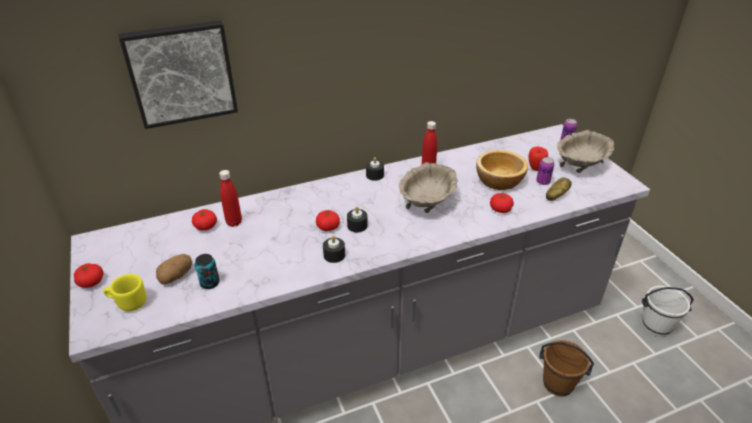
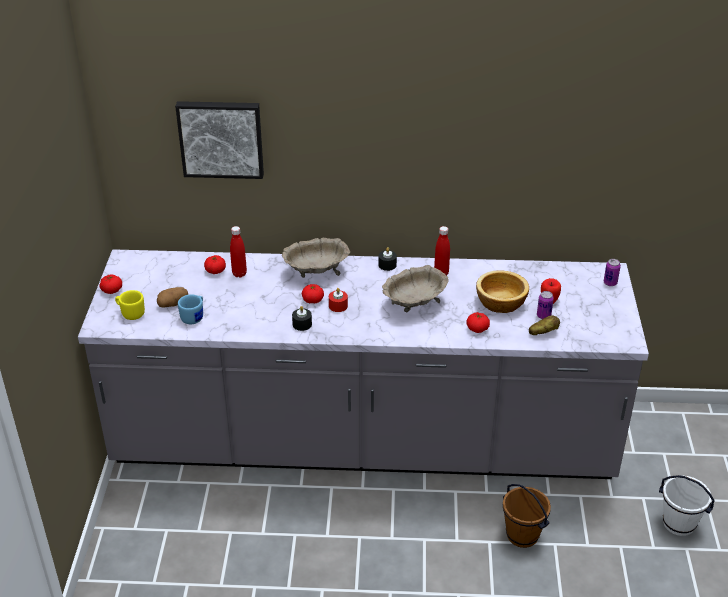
camera: 25 degrees right, 0 degrees up
can [195,254,220,289] -> blue mug [178,294,203,324]
black candle [347,206,368,232] -> red candle [329,288,348,312]
beige bowl [557,130,614,173] -> beige bowl moved to [282,238,350,278]

